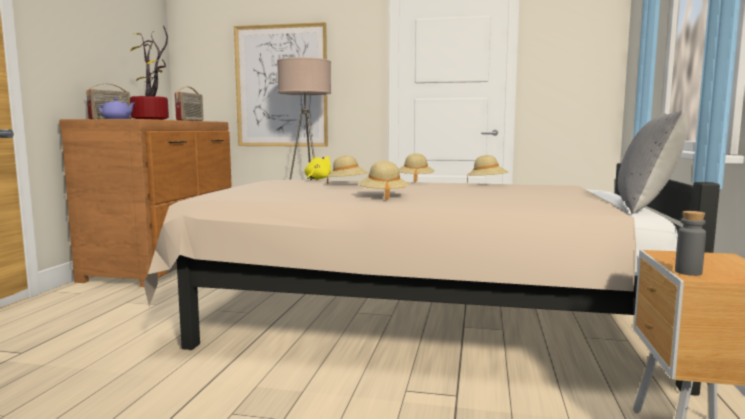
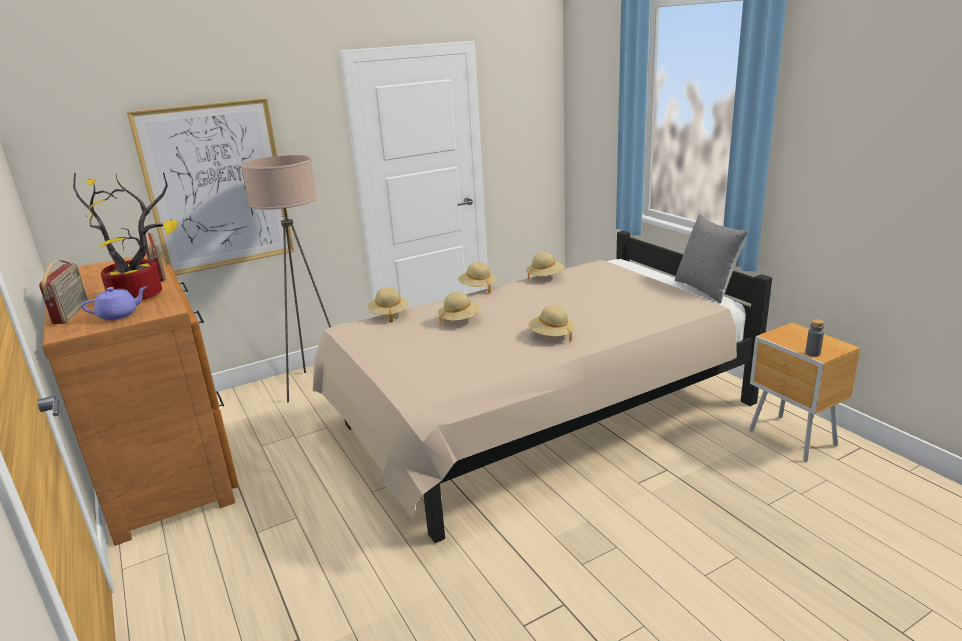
camera: 40 degrees left, 15 degrees up
yellow plush toy [304,156,331,180] -> beige hat [367,287,409,323]

